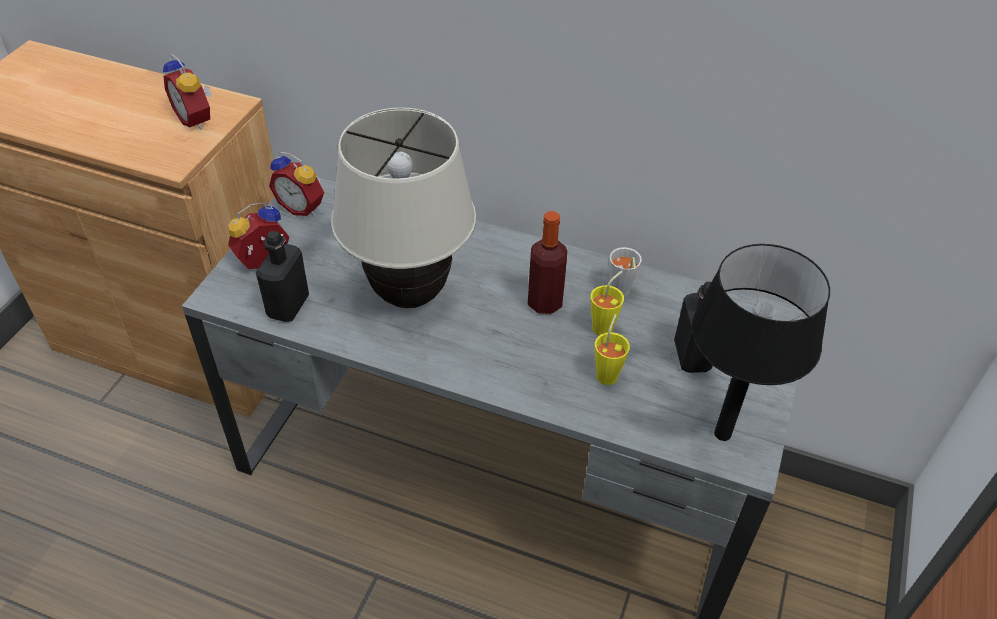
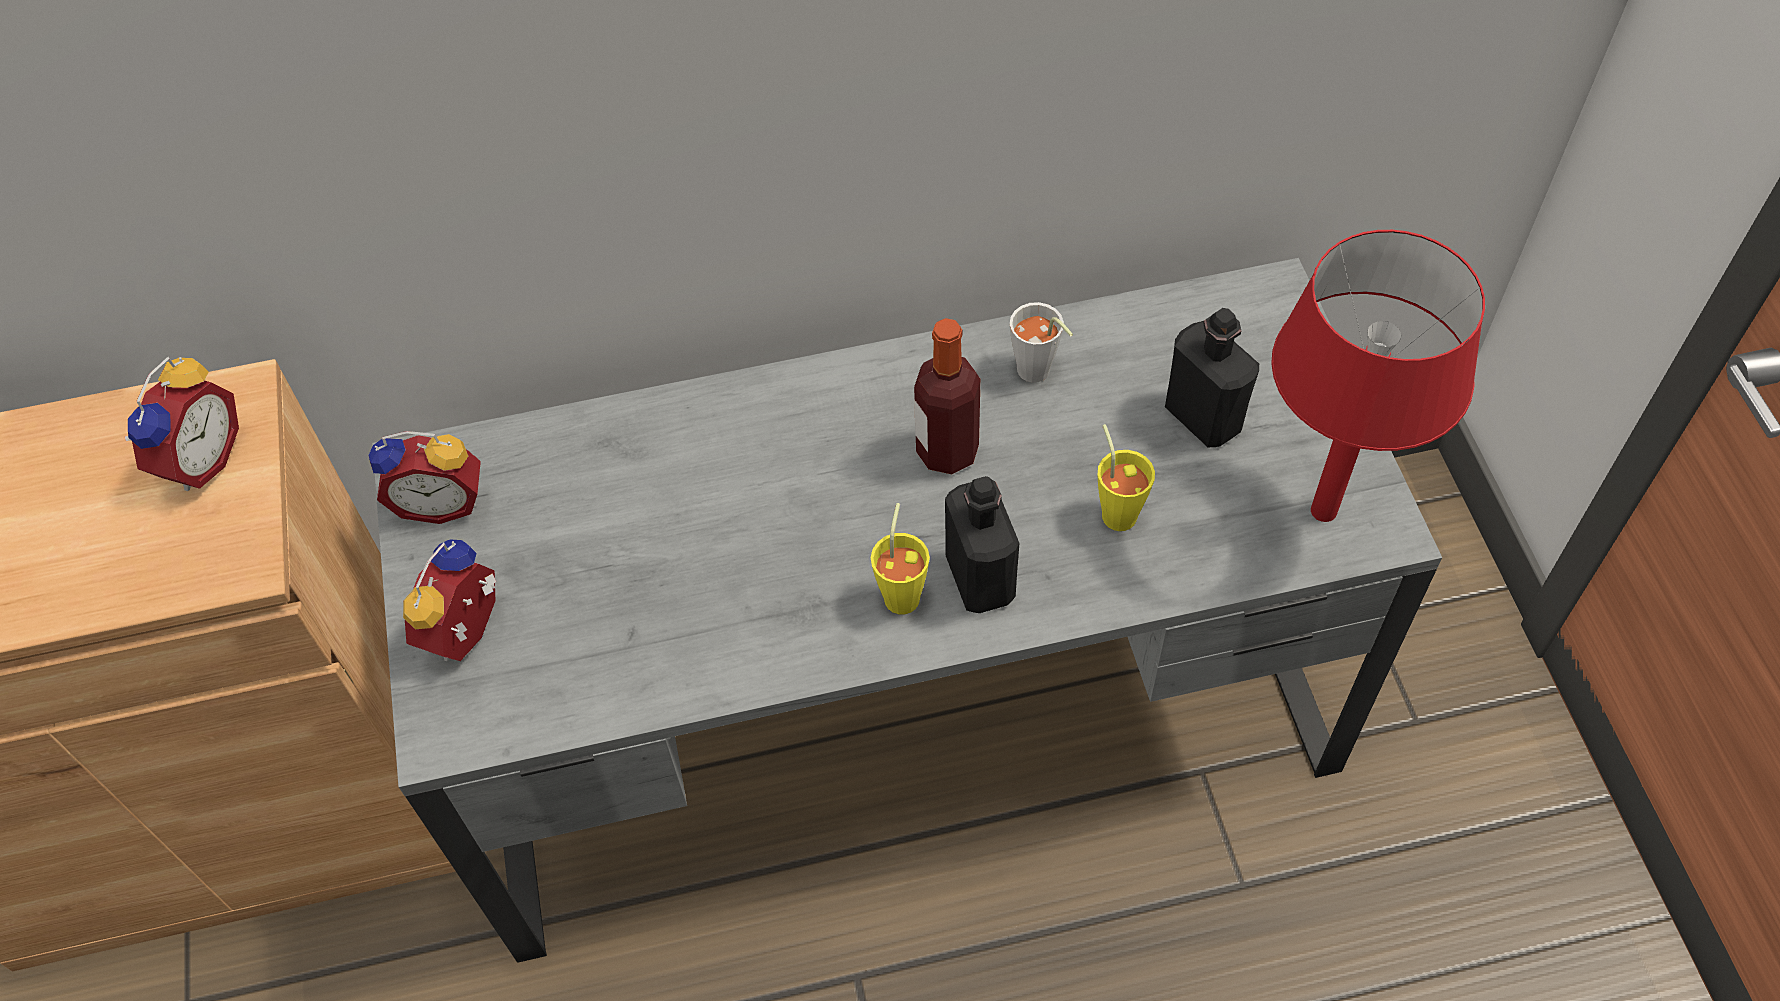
camera: 30 degrees left, 10 degrees up
alarm clock [163,54,212,130] -> alarm clock turned 90 degrees counterclockwise [124,357,239,491]
black bottle [256,231,309,322] -> black bottle moved to [945,476,1019,613]
beige table lamp [331,108,476,308] -> none
yellow cup [591,271,624,336] -> yellow cup moved to [871,503,930,614]
black table lamp [691,244,830,441] -> red table lamp [1271,230,1485,522]

